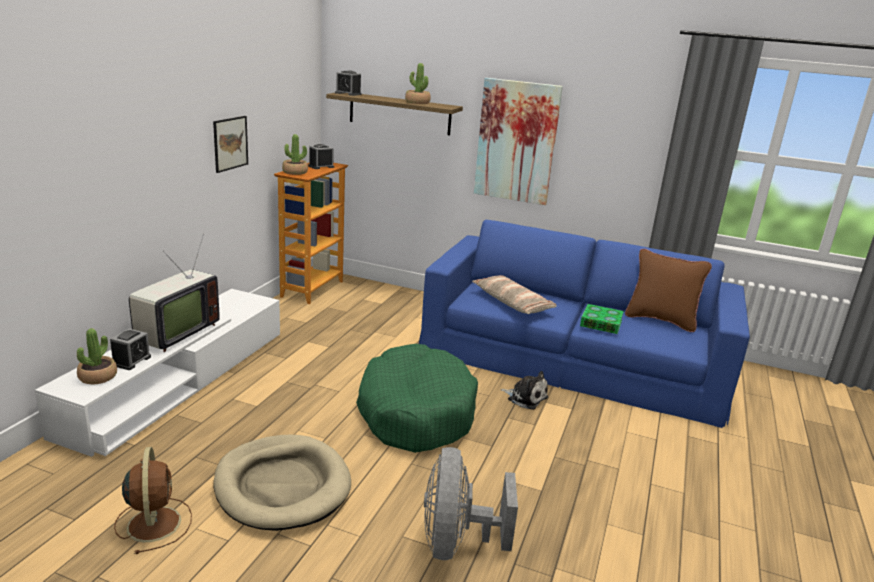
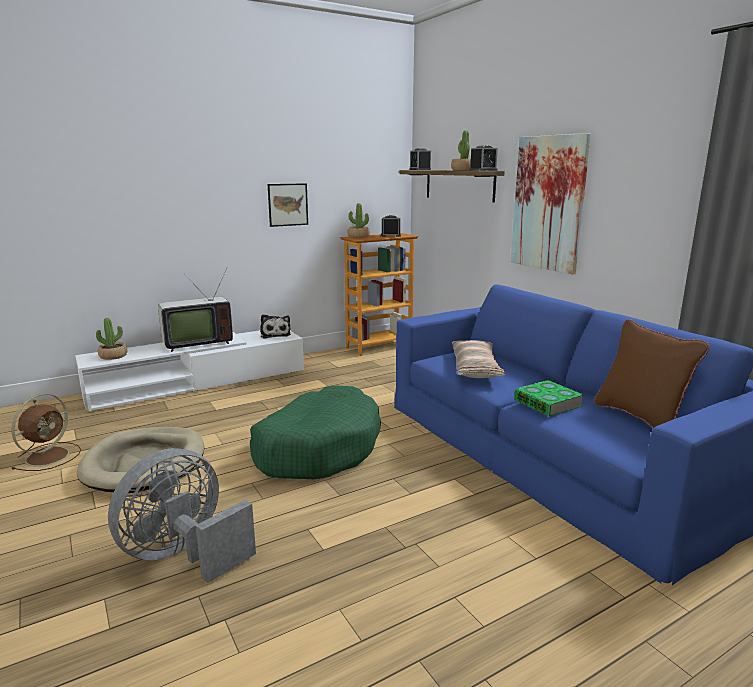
camera: 40 degrees right, 5 degrees down
alarm clock [110,329,151,370] -> alarm clock moved to [469,145,498,171]
plush toy [500,371,548,410] -> plush toy moved to [260,314,291,339]

